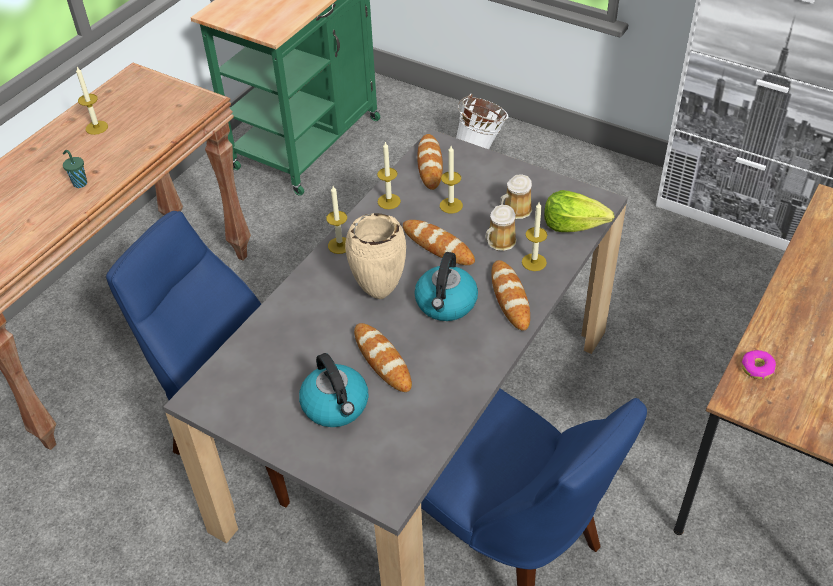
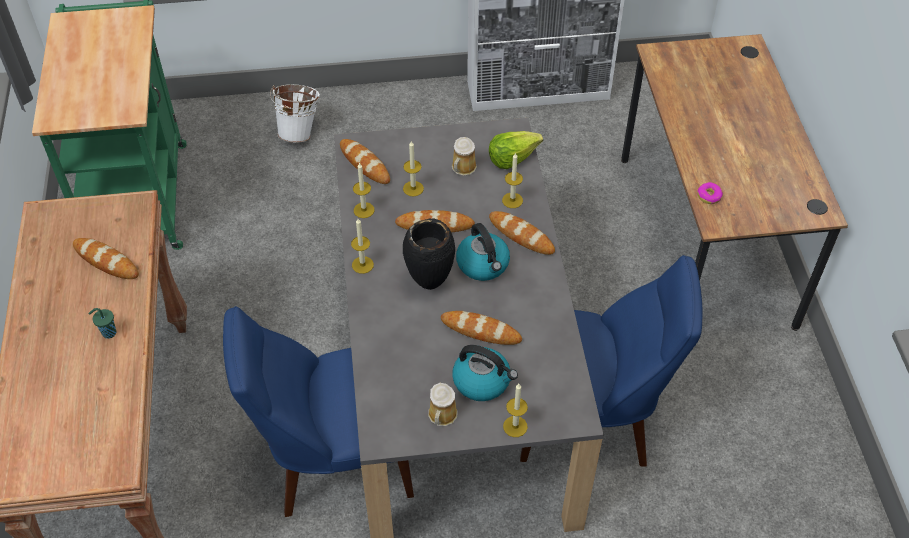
camera: 40 degrees left, 5 degrees up
candle [76,67,108,135] -> candle moved to [503,384,528,437]
beige vase [345,213,406,299] -> black vase [403,218,455,290]
mug [485,205,517,251] -> mug moved to [428,383,458,426]
none -> bread [73,238,139,279]

